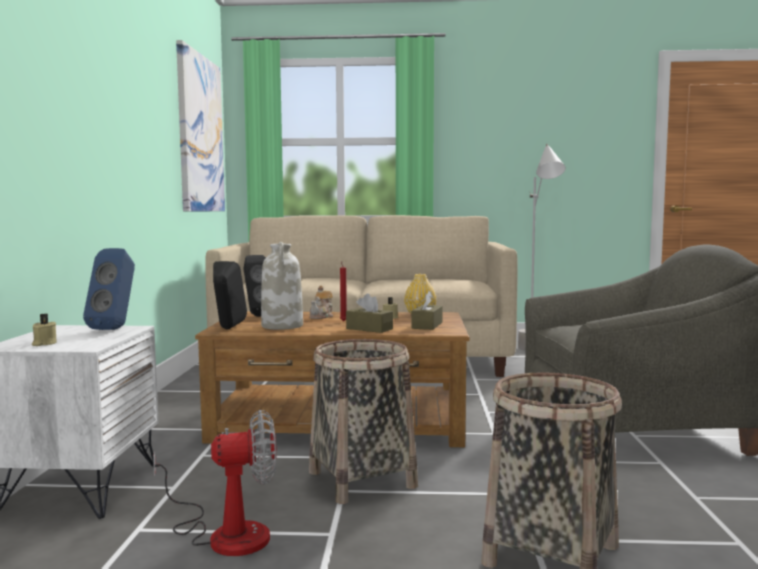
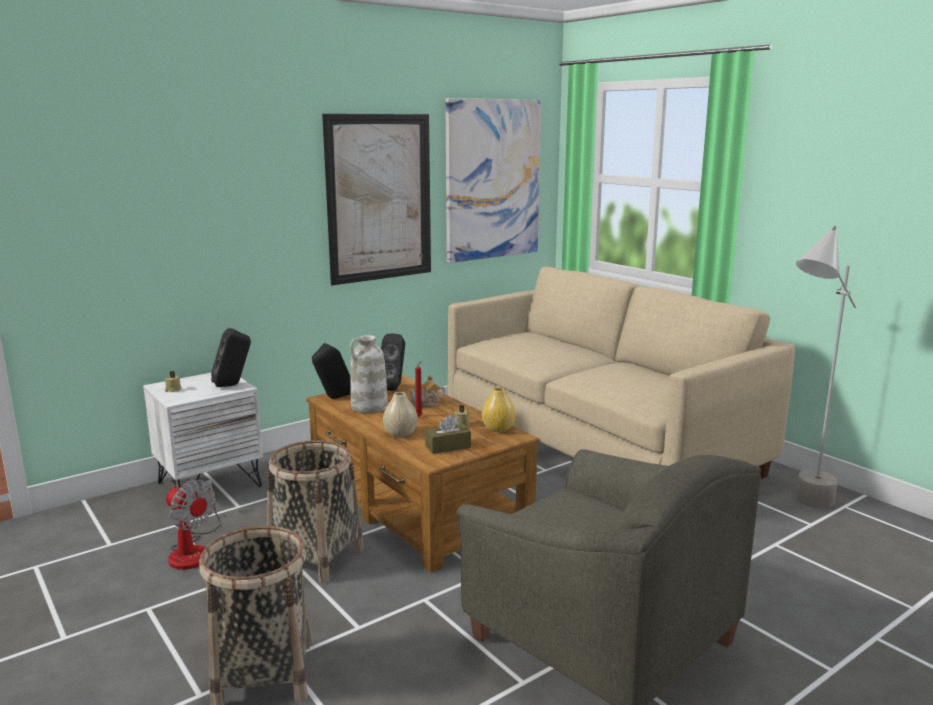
camera: 50 degrees right, 10 degrees up
blue speaker [83,248,135,330] -> black speaker [211,328,251,387]
brown tissue box [346,293,393,333] -> beige vase [383,392,418,437]
none -> picture [322,114,431,285]

